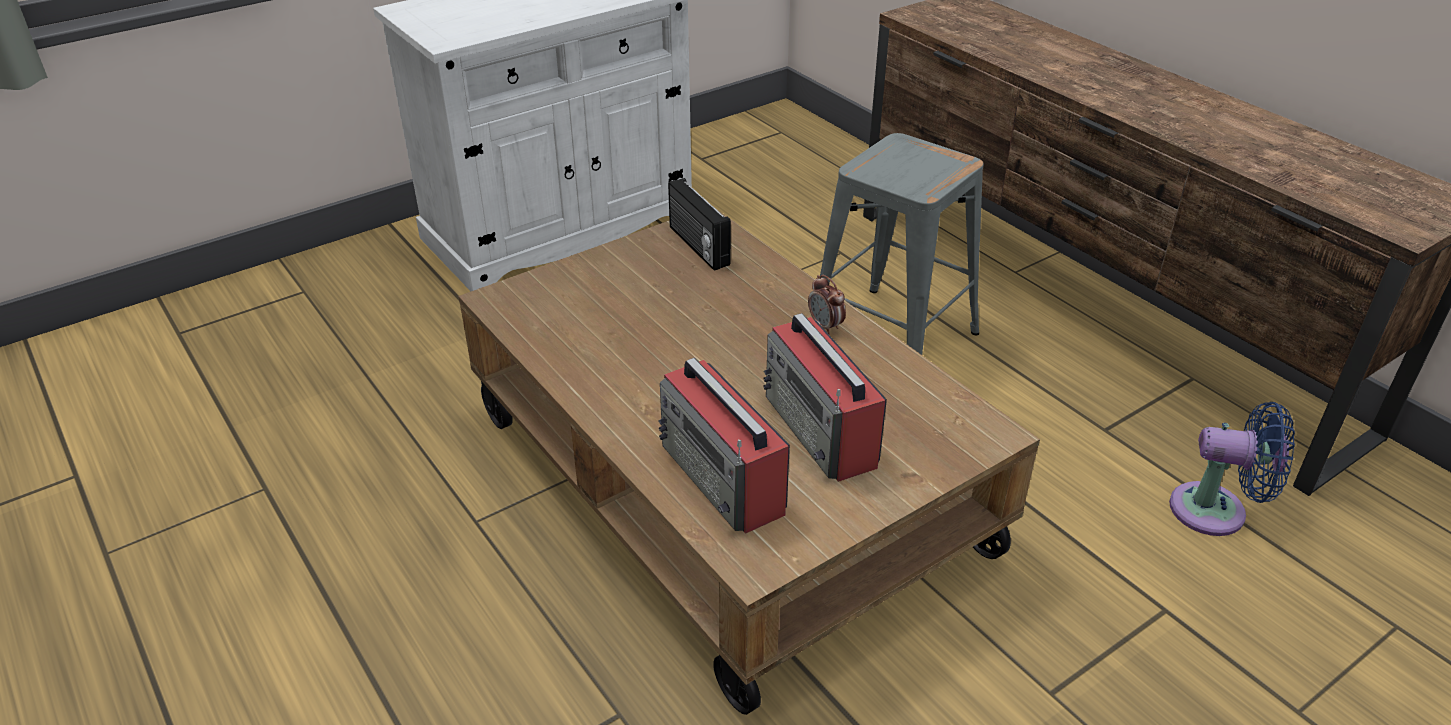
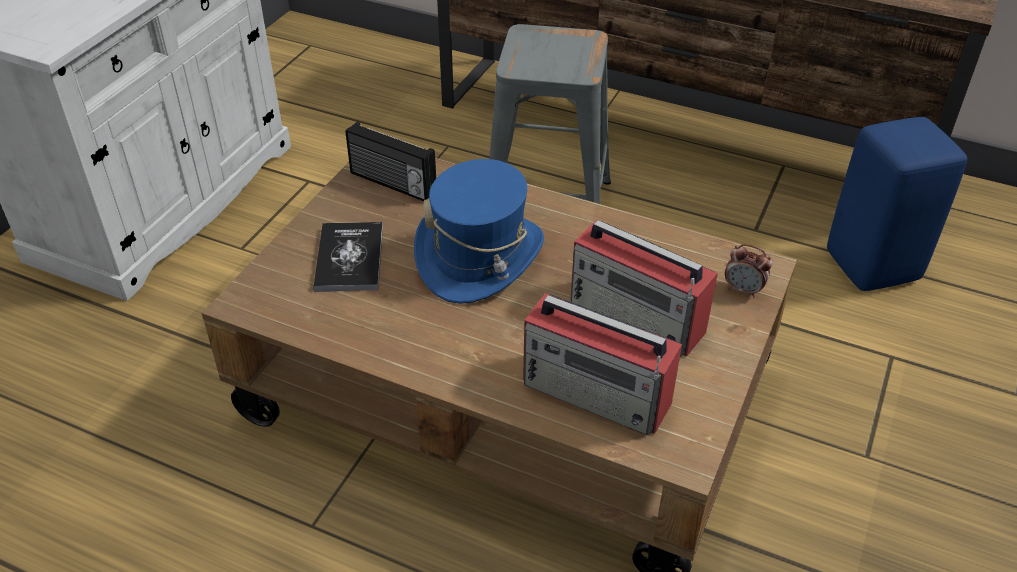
camera: 30 degrees left, 5 degrees up
alarm clock [808,275,846,334] -> alarm clock moved to [725,244,773,298]
blue fan [1169,402,1295,536] -> blue stool [827,117,967,291]
none -> book [313,222,383,292]
none -> blue hat [414,159,544,304]

